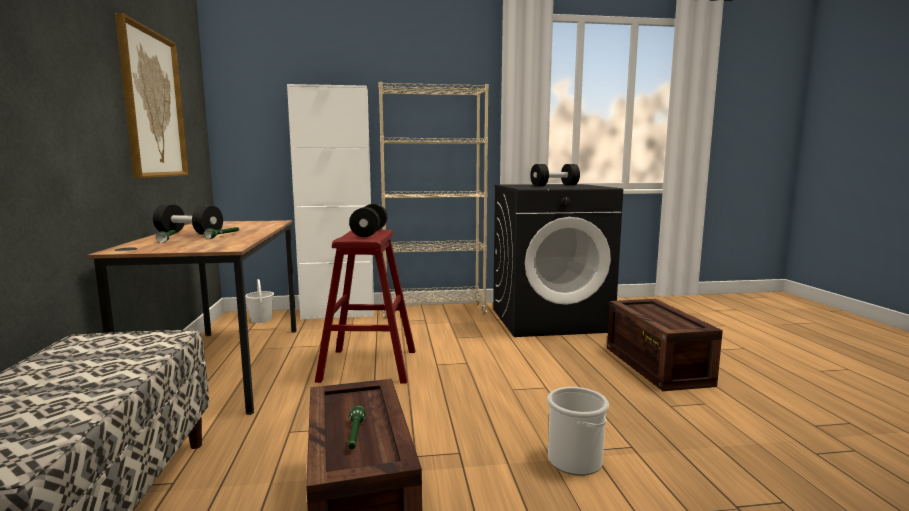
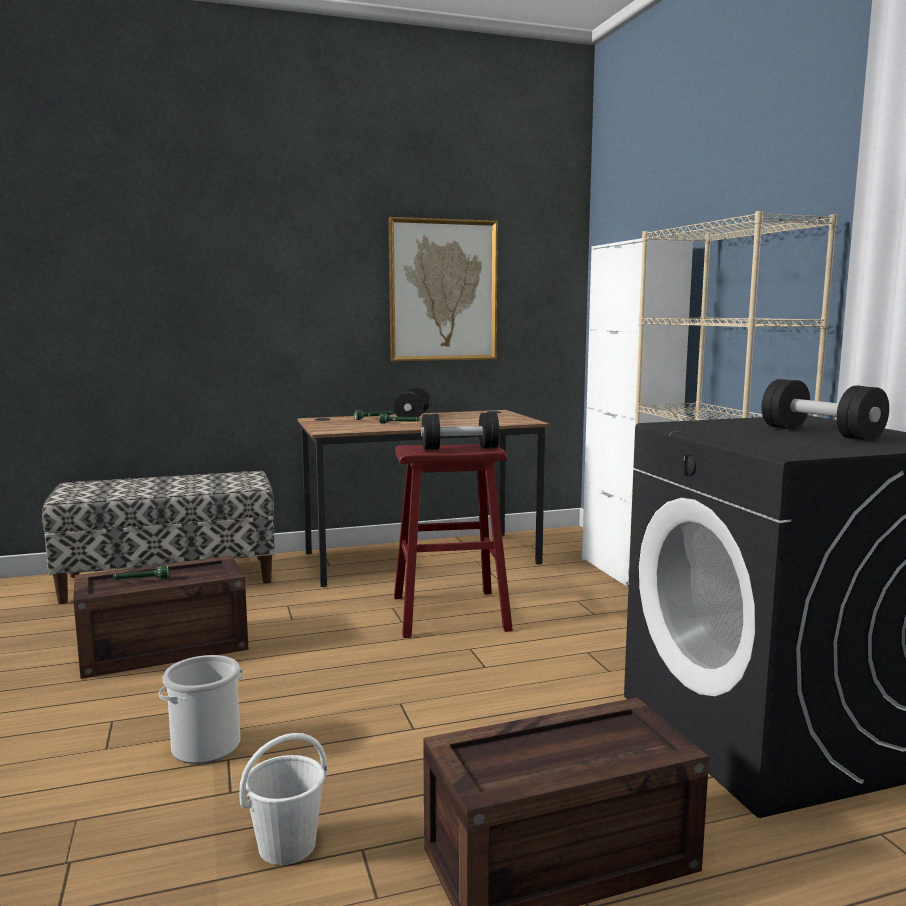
camera: 80 degrees right, 0 degrees up
white bucket [245,279,274,323] -> white bucket moved to [239,733,327,865]

